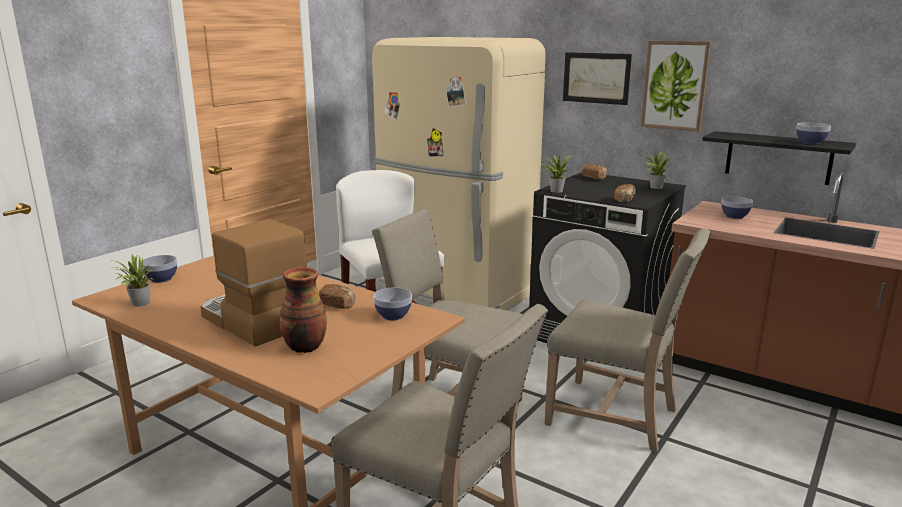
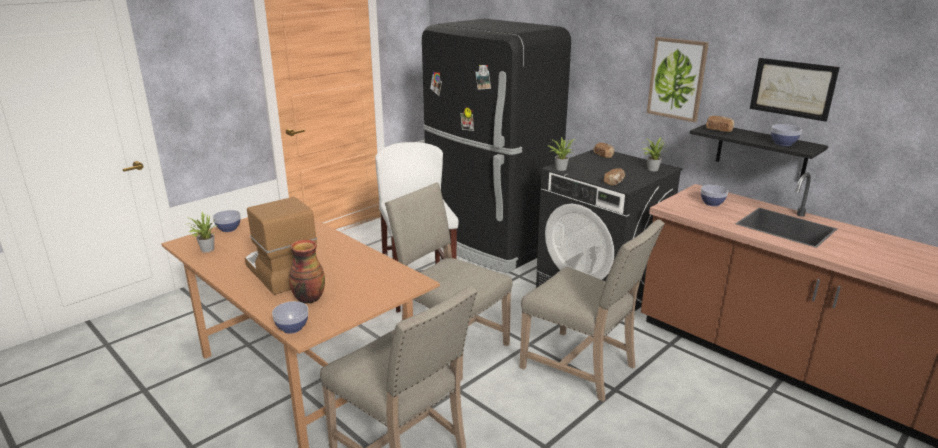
camera: 10 degrees right, 5 degrees up
bread [319,284,355,309] -> bread moved to [706,116,734,132]
beige fridge [372,37,546,311] -> black fridge [422,19,571,273]
bowl [373,288,412,320] -> bowl moved to [272,301,308,334]
picture [563,52,632,105] -> picture moved to [750,58,840,122]

